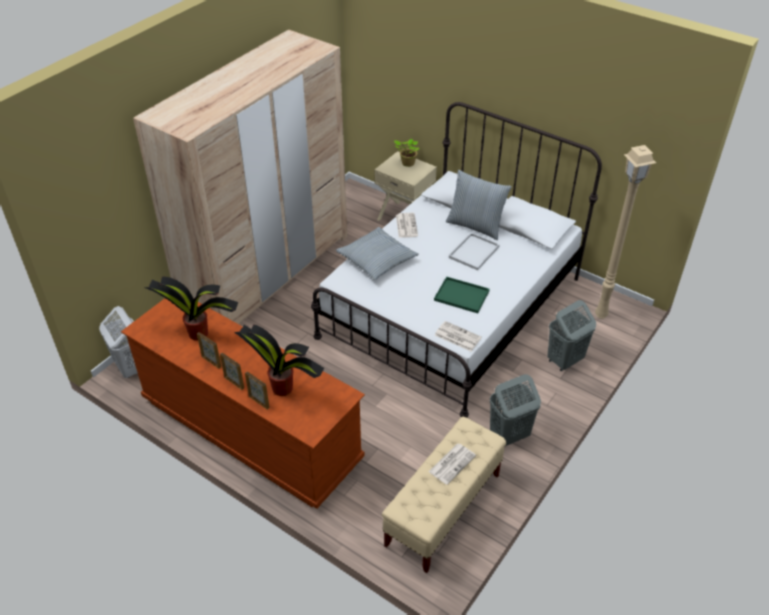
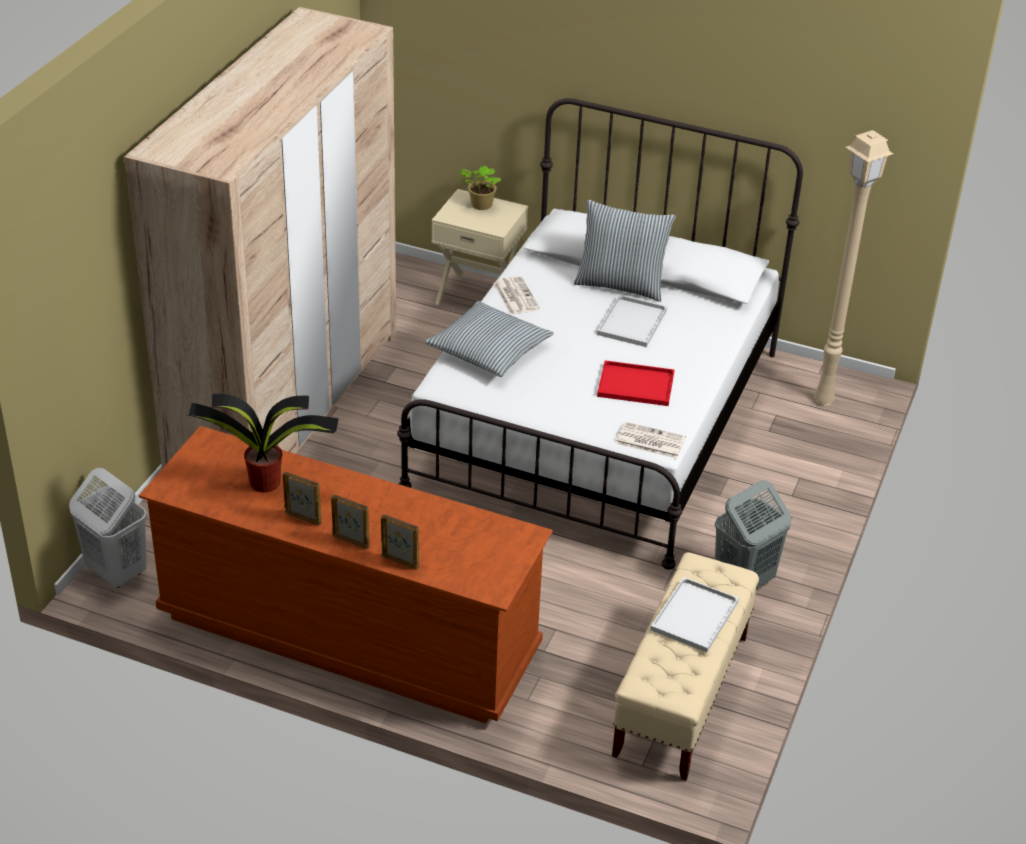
camera: 15 degrees left, 5 degrees down
potted plant [234,324,324,396] -> none
newspaper [429,444,476,485] -> white tray [650,577,739,652]
green tray [434,277,490,313] -> red tray [597,360,674,406]
grey laundry basket [548,300,596,371] -> none

